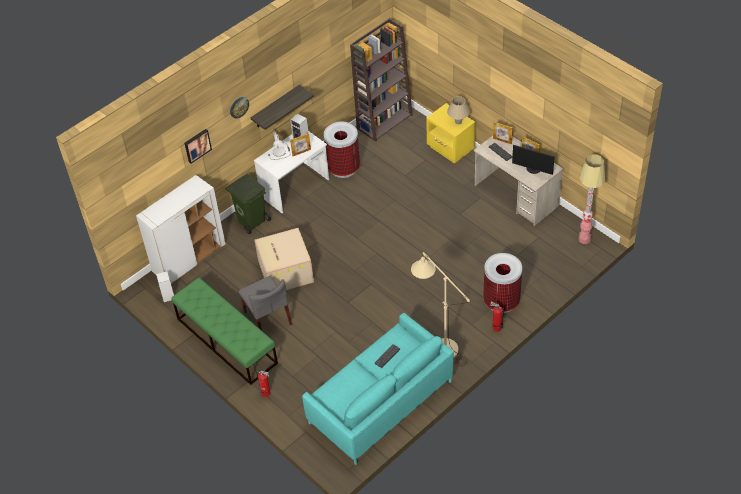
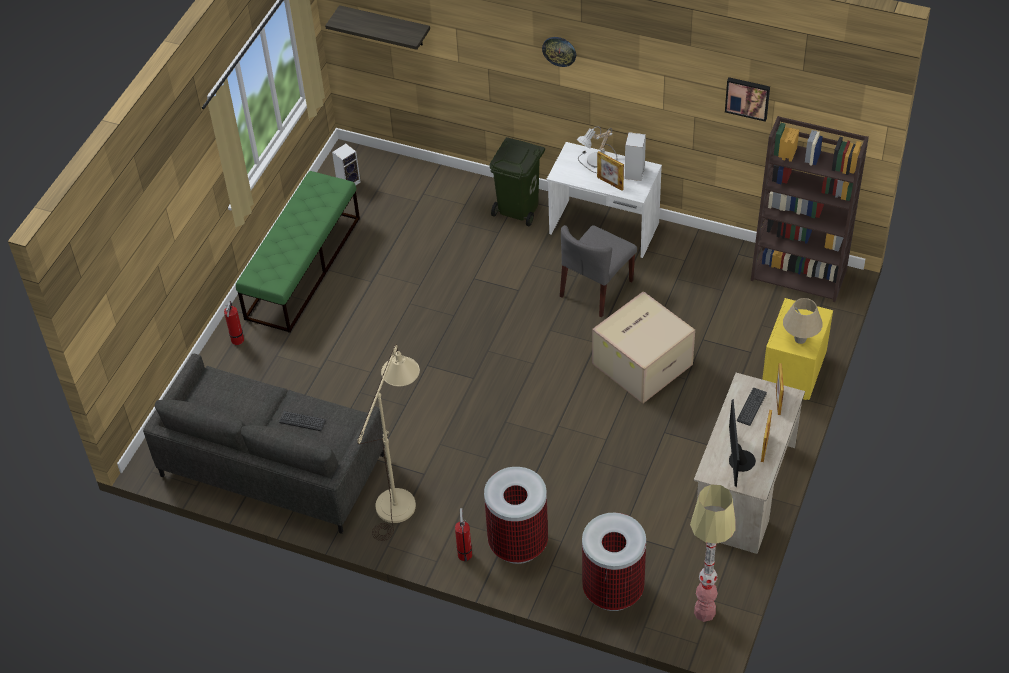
camera: 65 degrees right, 0 degrees up
white cabinet [136,175,225,283] -> none
picture [185,129,212,164] -> picture moved to [725,77,770,122]
grey chair [239,276,292,330] -> grey chair moved to [560,225,637,318]
shelf [250,85,314,130] -> shelf moved to [325,5,430,50]
cardboard box [254,228,314,290] -> cardboard box moved to [592,291,695,403]
turquoise sofa [302,313,454,465] -> grey sofa [143,354,385,534]
trash can [324,121,360,178] -> trash can moved to [582,513,646,611]

